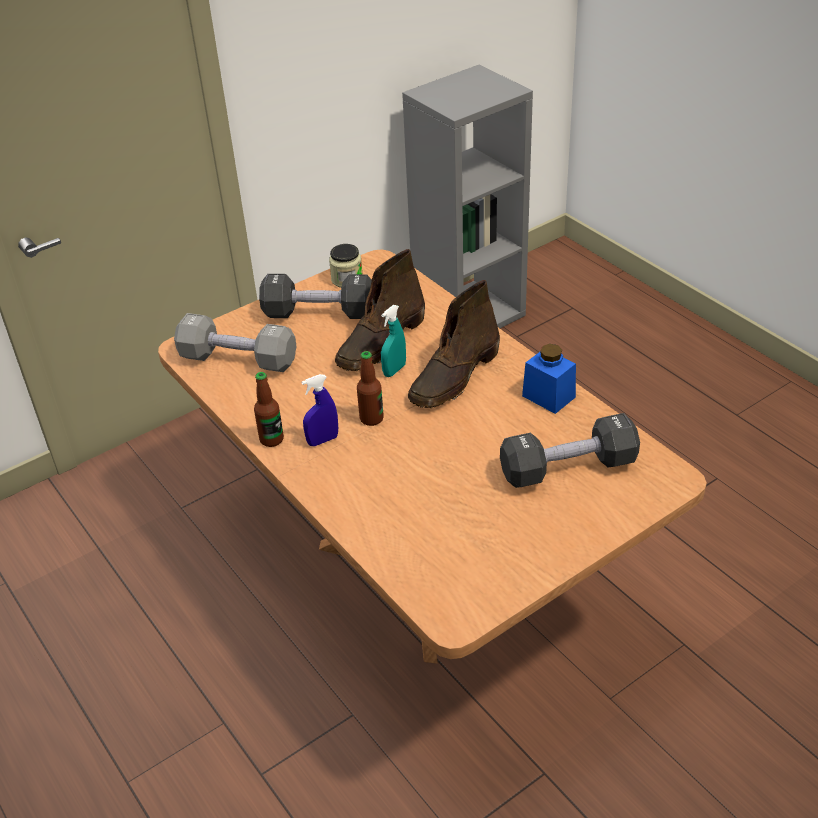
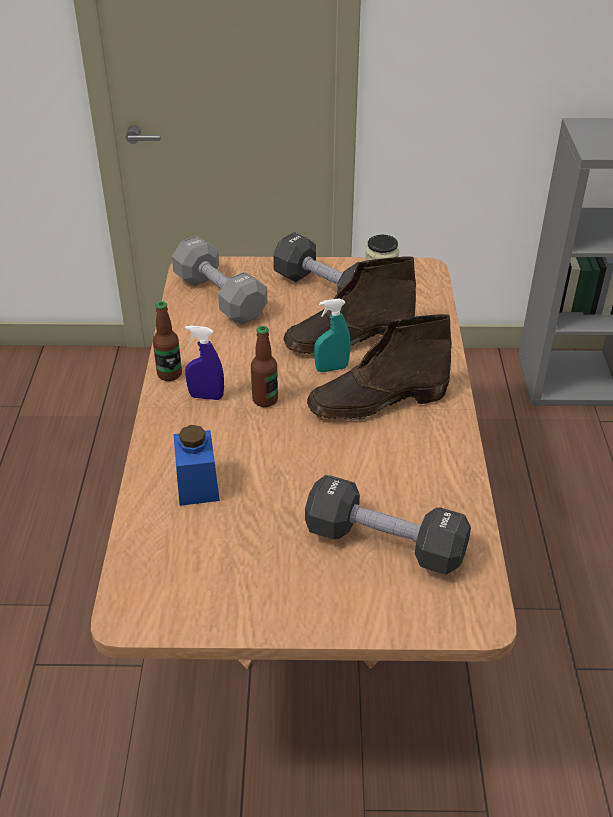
camera: 35 degrees right, 0 degrees up
blue jar [522,344,576,414] -> blue jar moved to [174,425,220,506]

